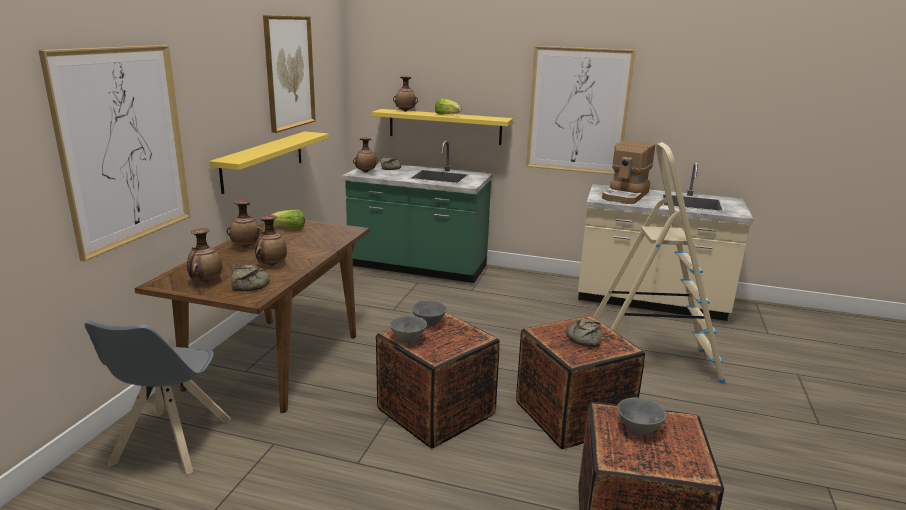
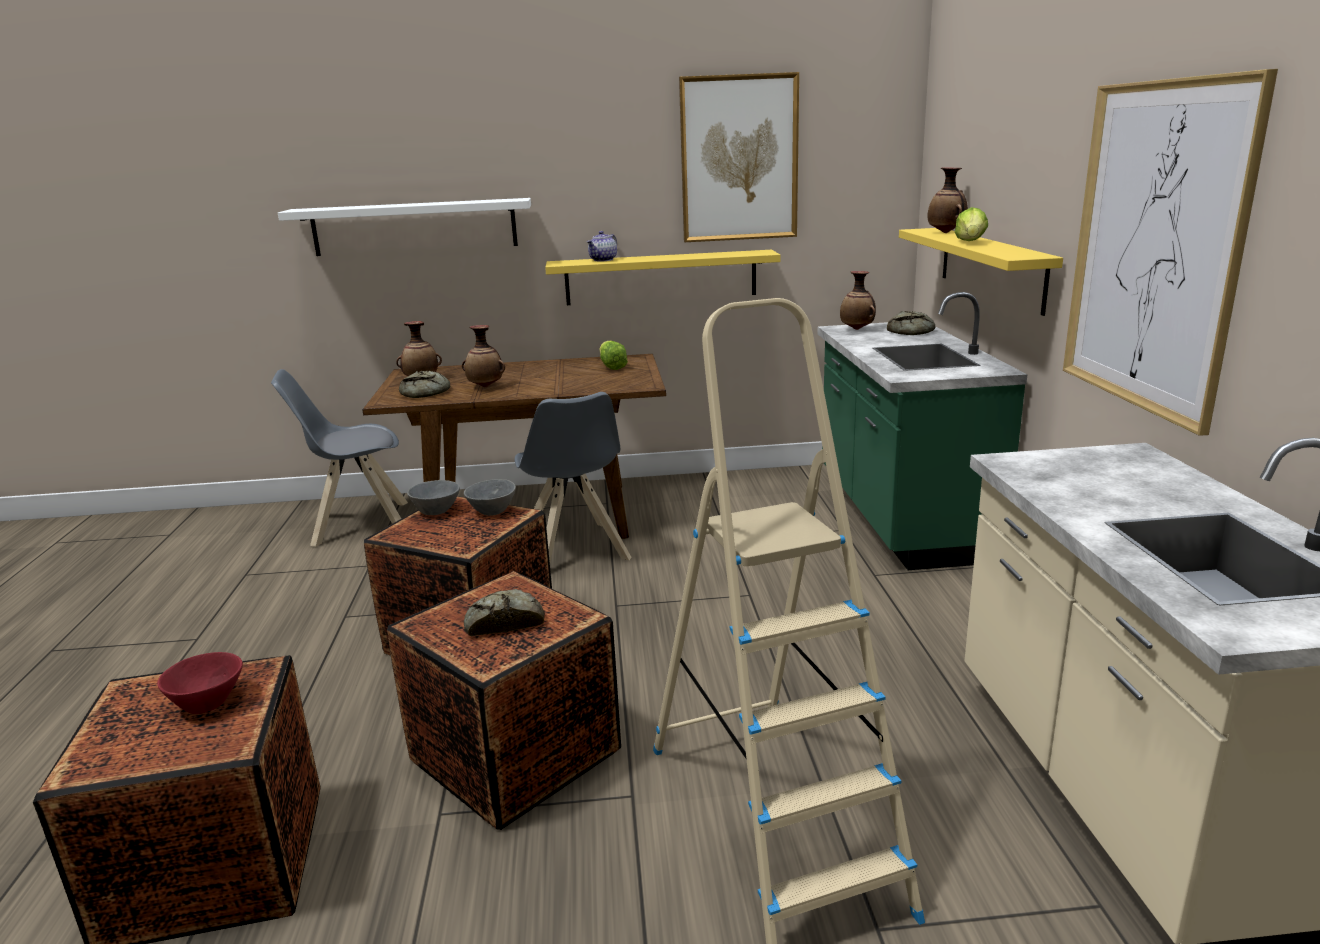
camera: 70 degrees right, 0 degrees up
picture [38,45,191,261] -> white shelf [278,198,531,256]
vase [227,200,263,247] -> none
coffee machine [602,140,655,204] -> none
grey bowl [618,397,667,435] -> red bowl [157,652,243,714]
none -> grey chair [515,392,632,562]
none -> teapot [587,231,617,261]

